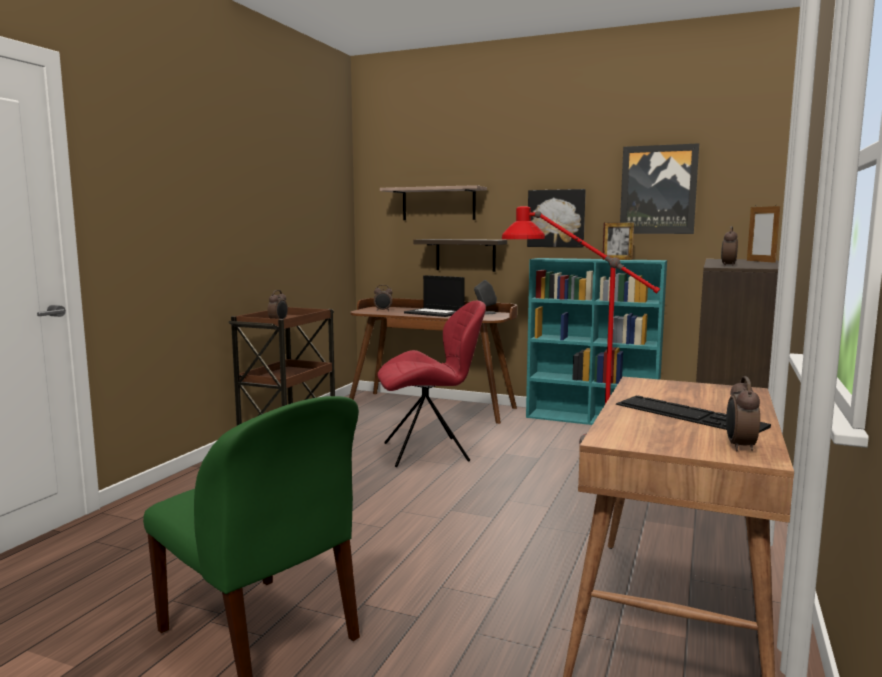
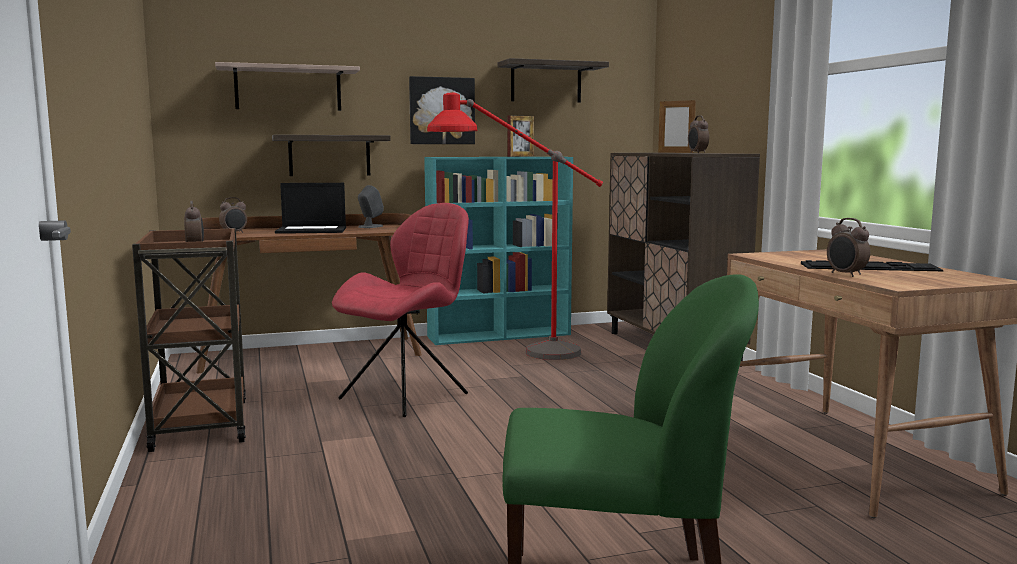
camera: 40 degrees left, 0 degrees up
picture [620,143,699,234] -> shelf [498,58,609,103]
alarm clock [726,376,760,451] -> alarm clock moved to [827,218,870,277]

